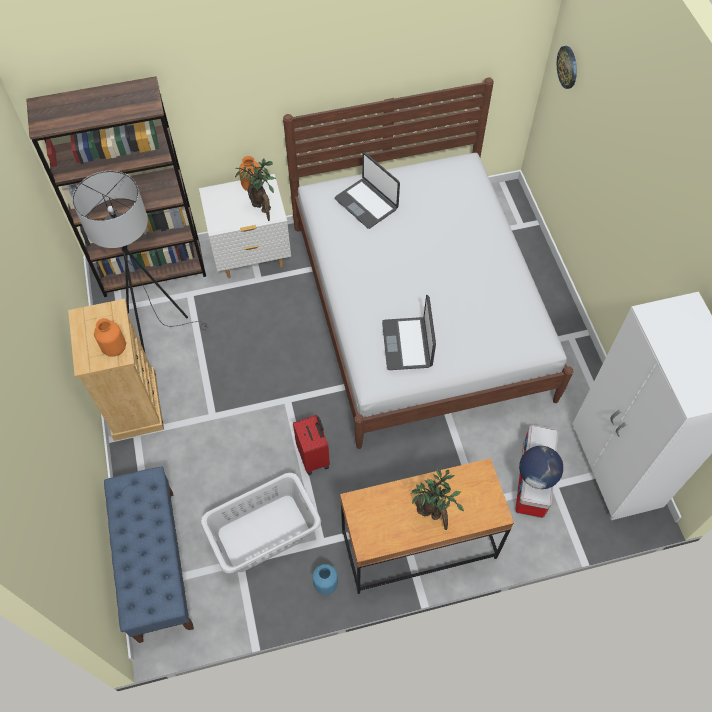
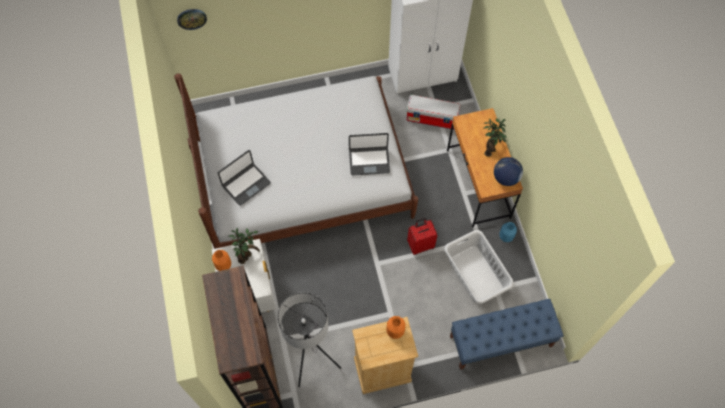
camera: 90 degrees left, 5 degrees up
globe [519,446,564,489] -> globe moved to [494,157,523,186]

